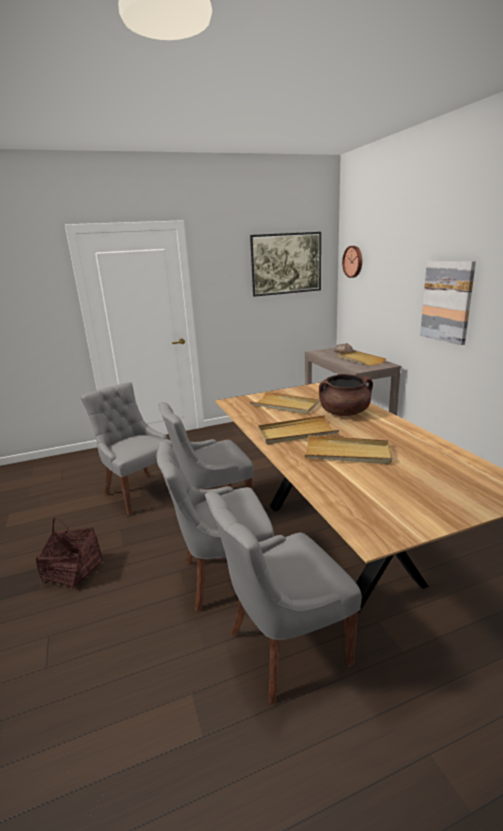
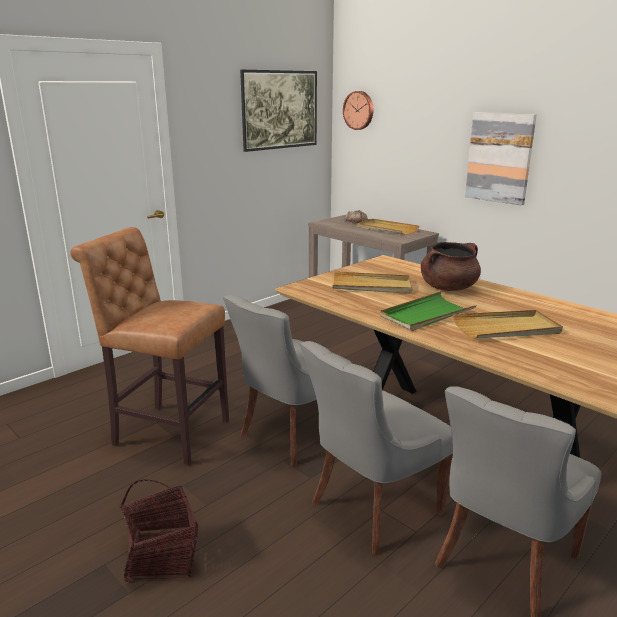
camera: 25 degrees left, 0 degrees up
grey chair [80,382,173,515] -> brown stool [71,227,229,465]
beige tray [258,415,339,445] -> green tray [380,291,477,331]

